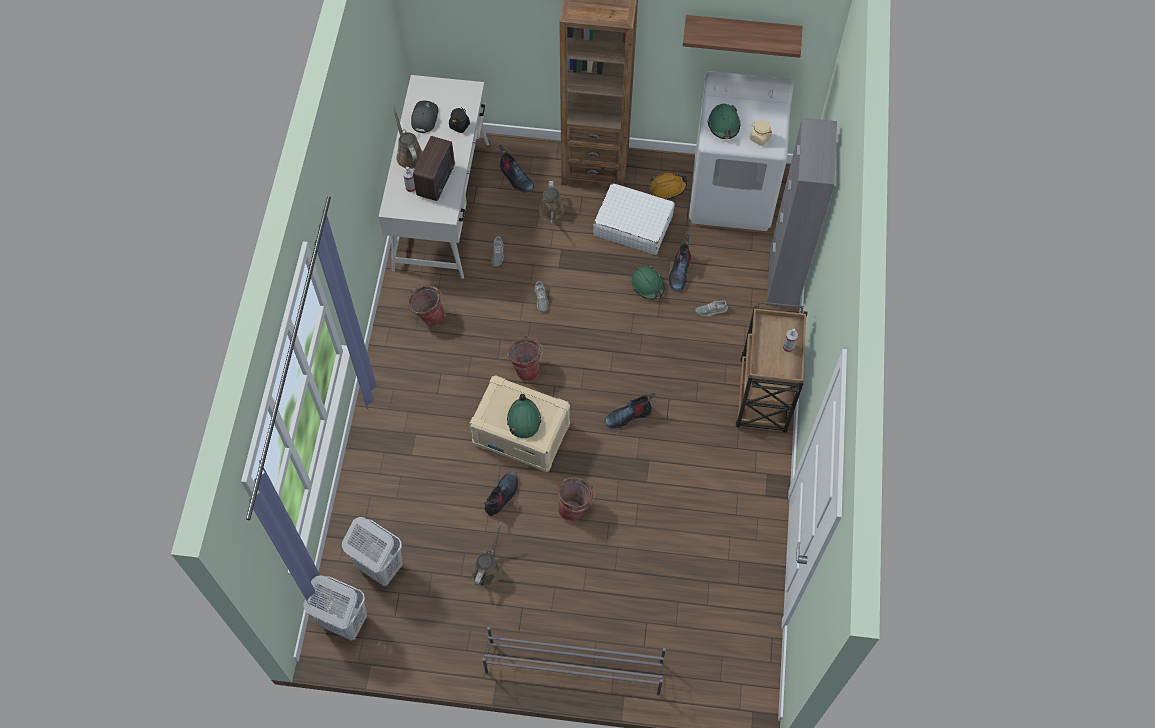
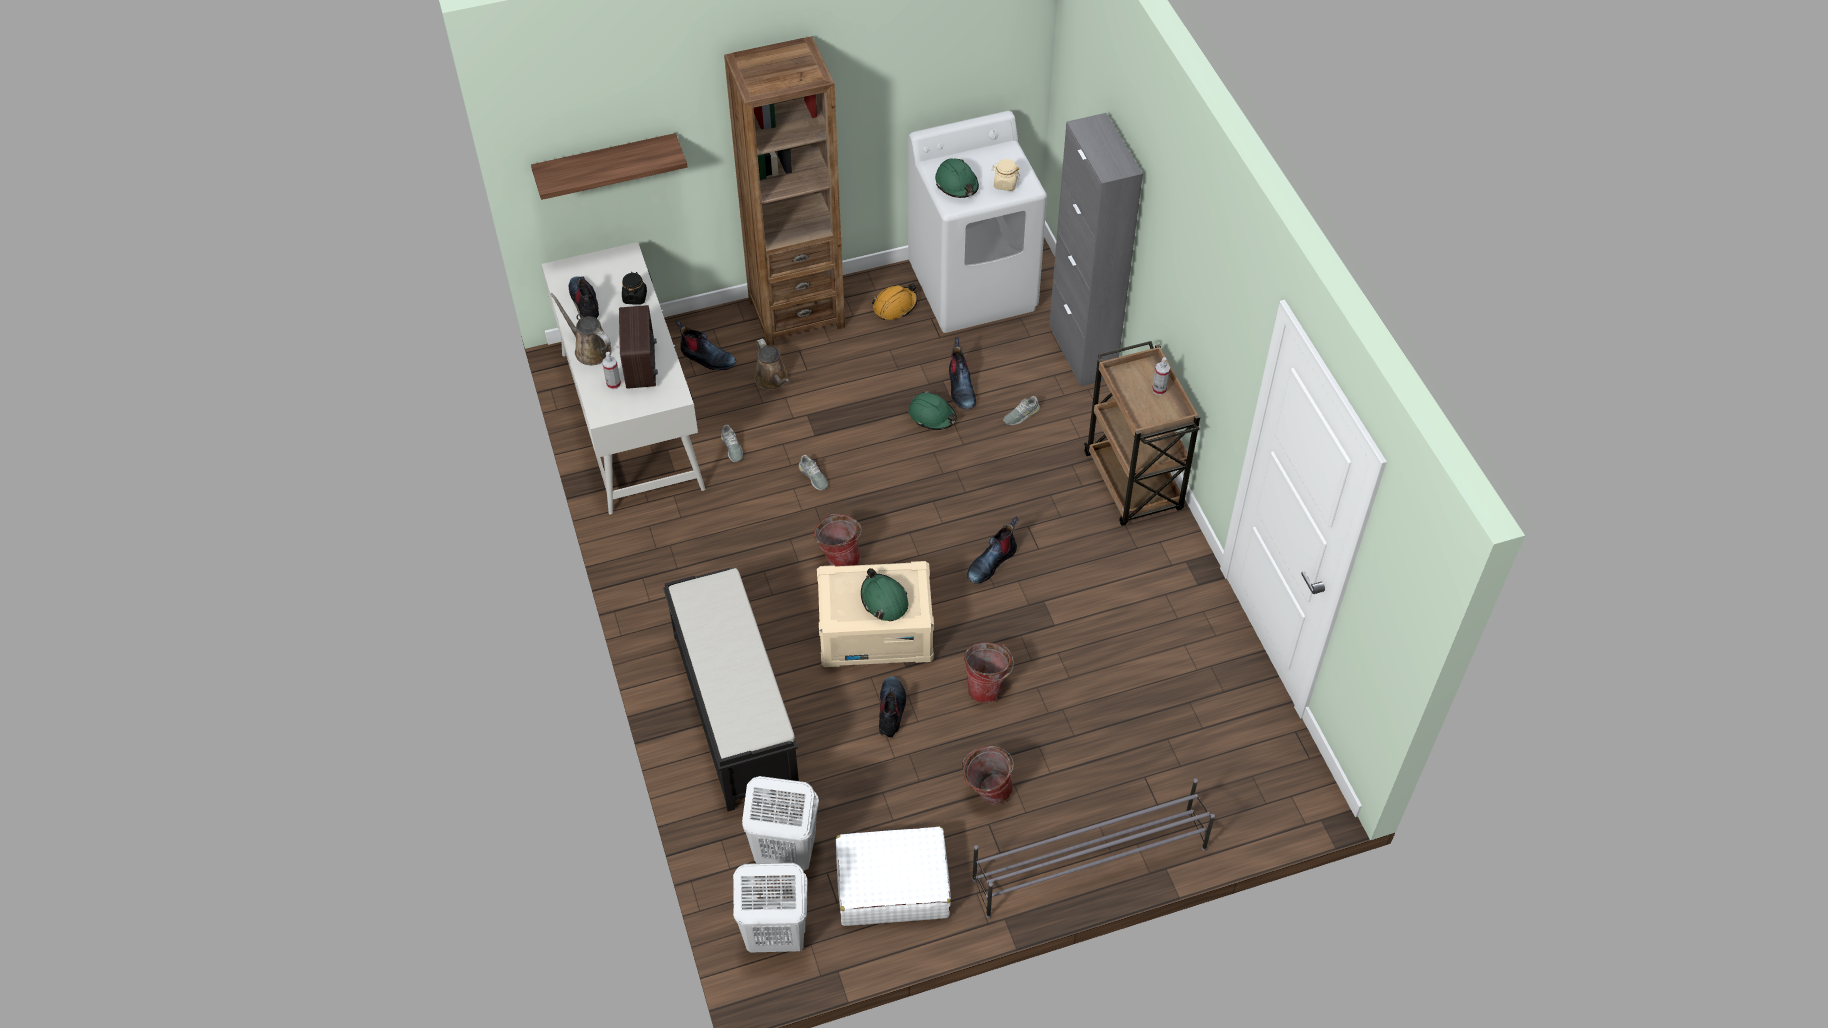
camera: 25 degrees left, 10 degrees down
bucket [408,285,445,326] -> bucket moved to [961,746,1014,805]
grey cap [411,101,438,133] -> boot [569,276,599,318]
brown watering can [472,521,502,587] -> none
white suitcase [593,183,675,255] -> white suitcase moved to [836,826,951,926]
shelf [683,15,802,58] -> shelf moved to [531,133,687,200]
none -> black bench [663,568,799,811]

